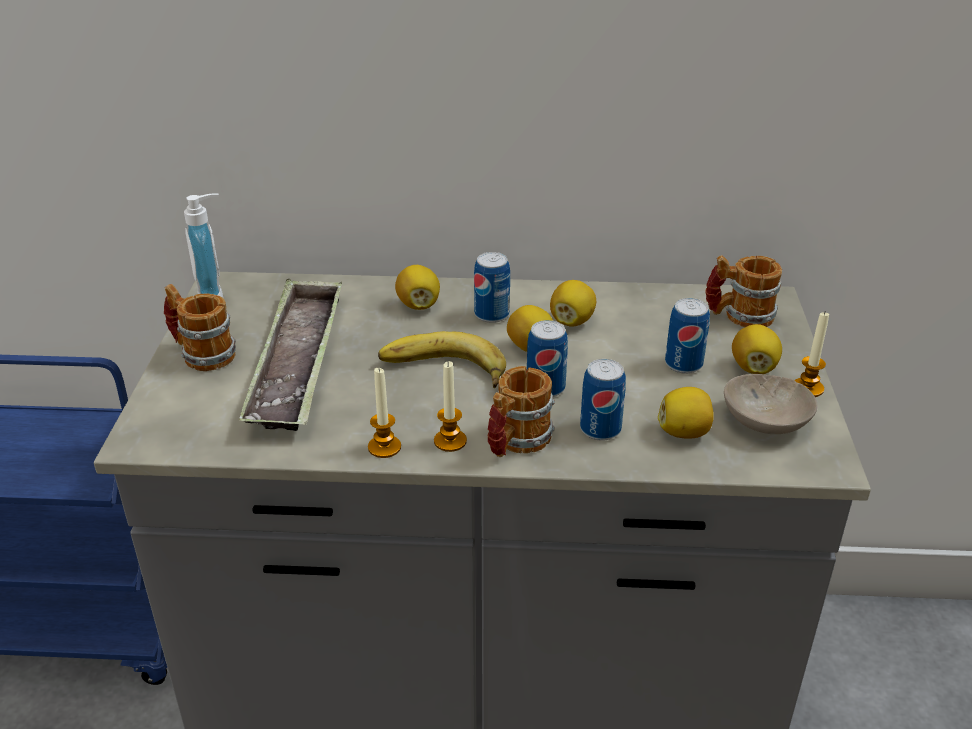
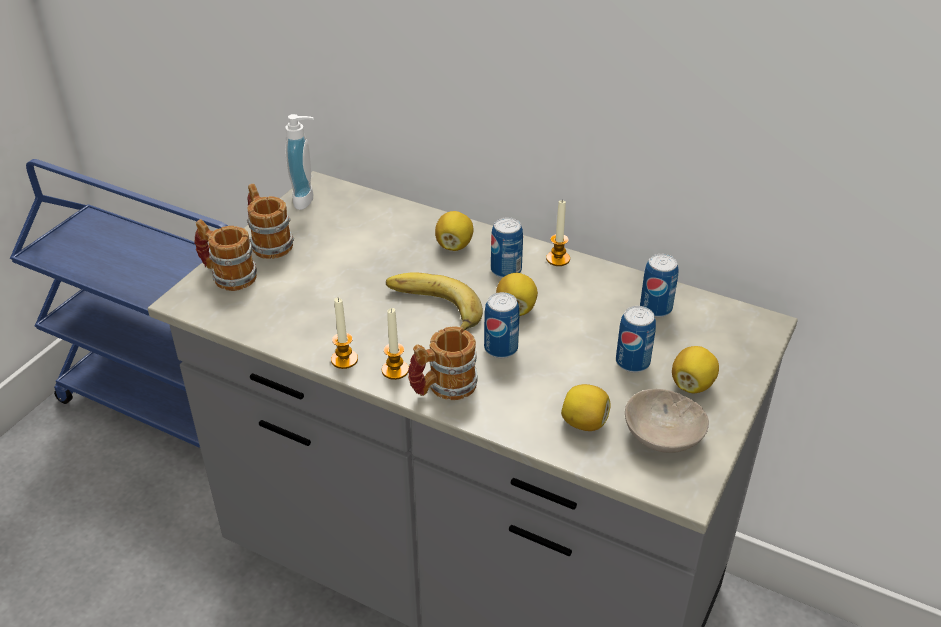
camera: 25 degrees right, 5 degrees up
tray [239,279,342,431] -> none
lemon [550,280,596,327] -> none
can [580,359,626,441] -> can moved to [640,254,679,317]
mug [705,255,782,327] -> mug moved to [194,219,257,291]
candle [795,312,829,397] -> candle moved to [546,199,570,266]

